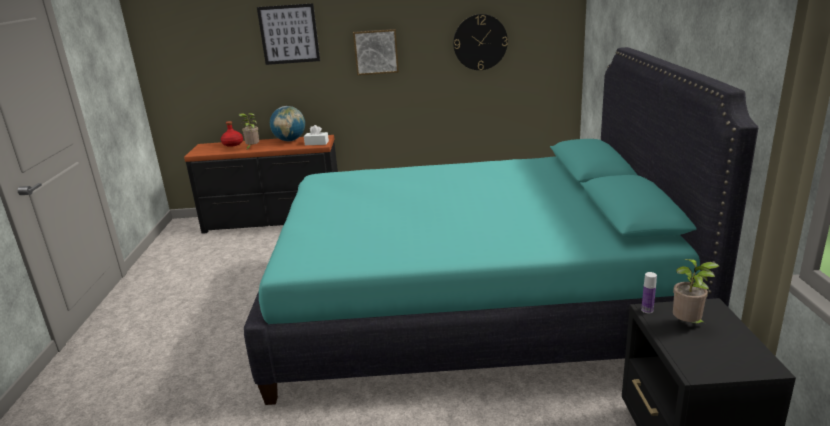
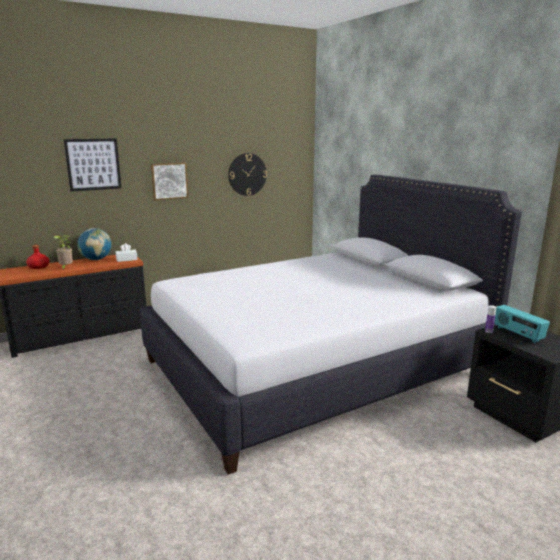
camera: 30 degrees left, 5 degrees down
turquoise bed [244,47,758,405] -> white bed [140,175,522,475]
potted plant [673,259,720,325] -> radio [494,305,550,343]

